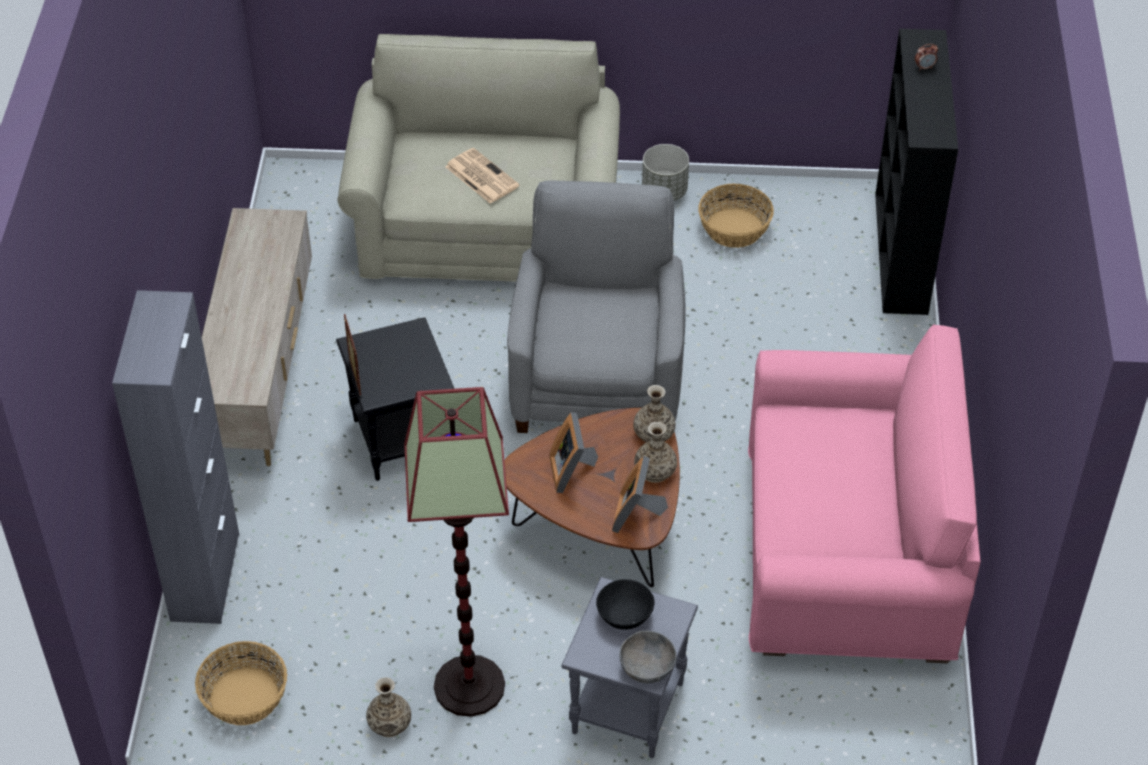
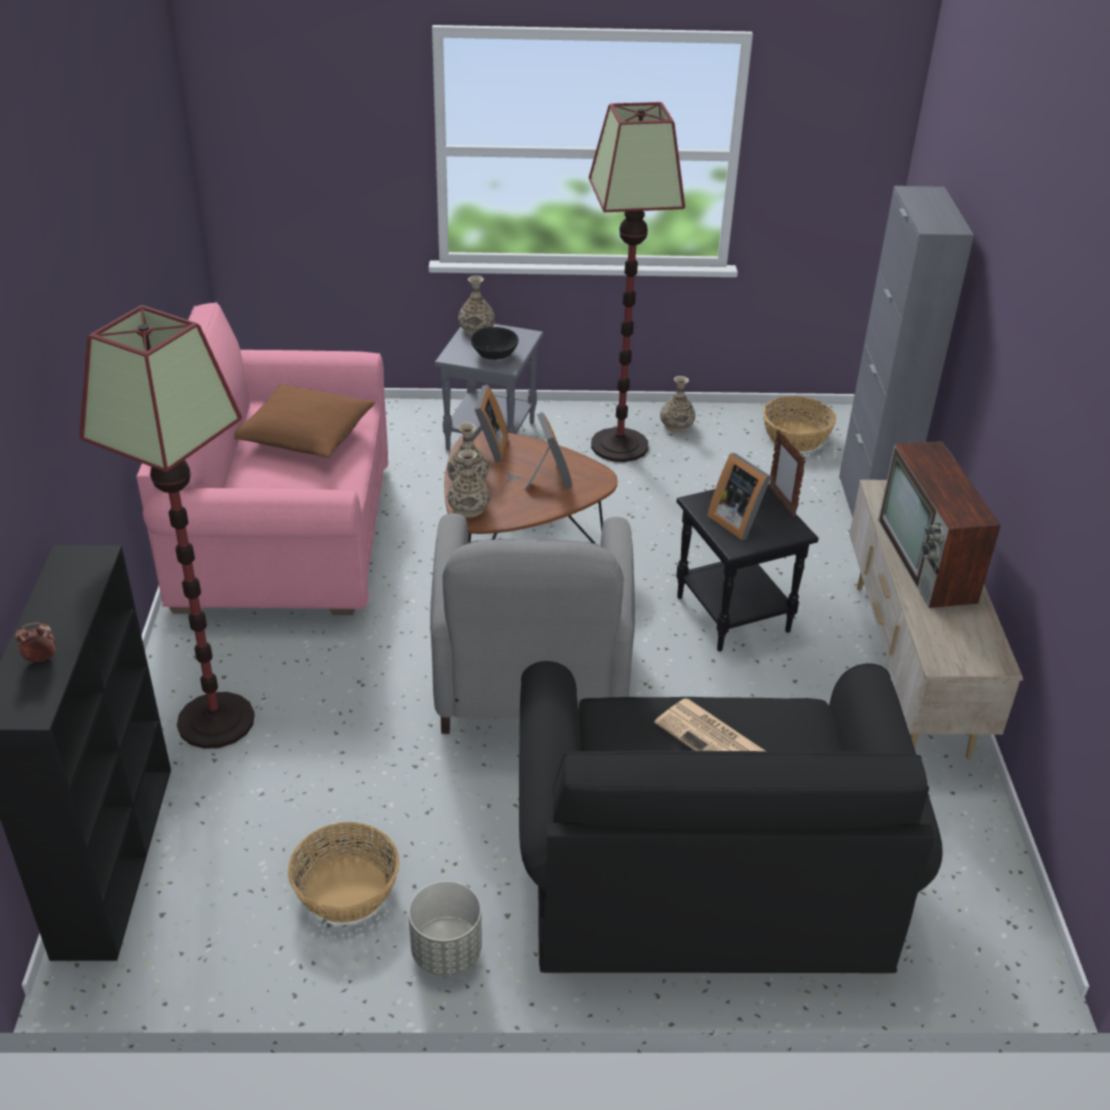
camera: 175 degrees right, 10 degrees down
beige sofa [338,34,620,282] -> black sofa [519,661,943,973]
grey bowl [620,631,677,683] -> vase [458,276,495,336]
none -> floor lamp [79,305,255,749]
none -> brown pillow [234,384,375,458]
none -> picture frame [707,453,771,540]
none -> television [878,441,1001,608]

